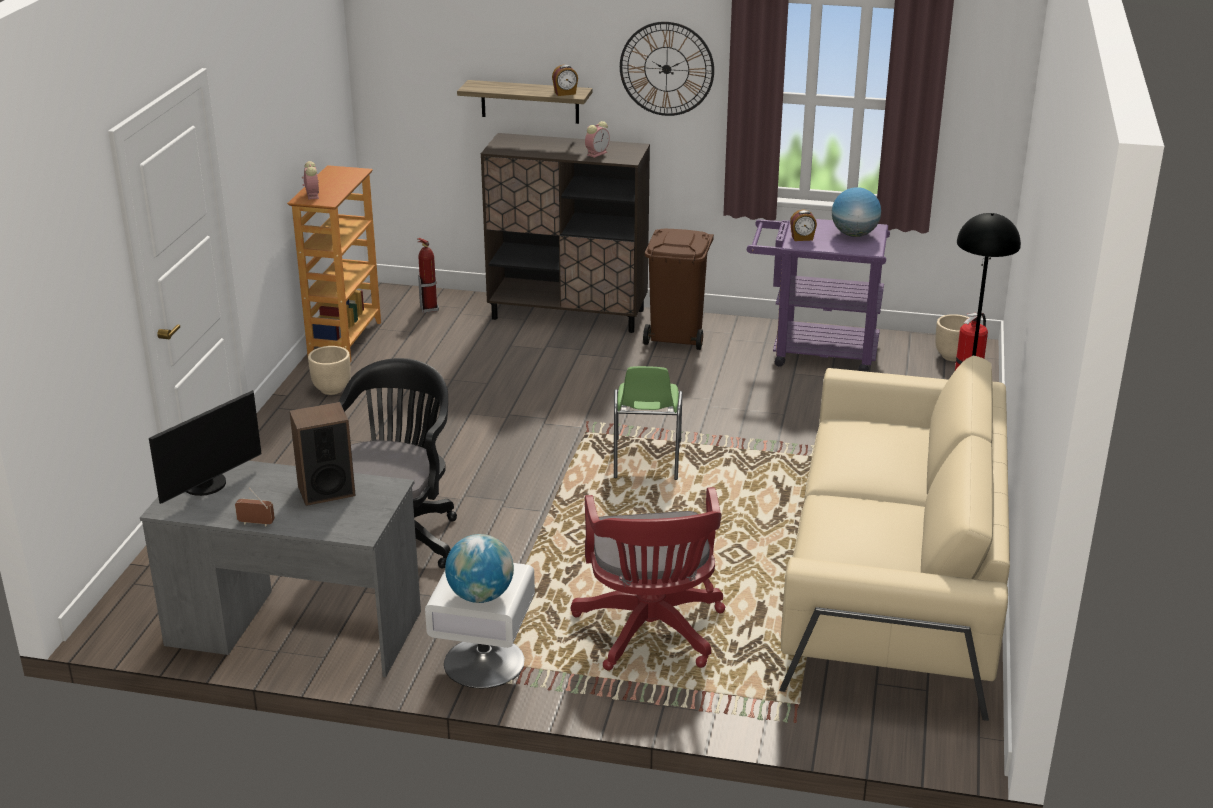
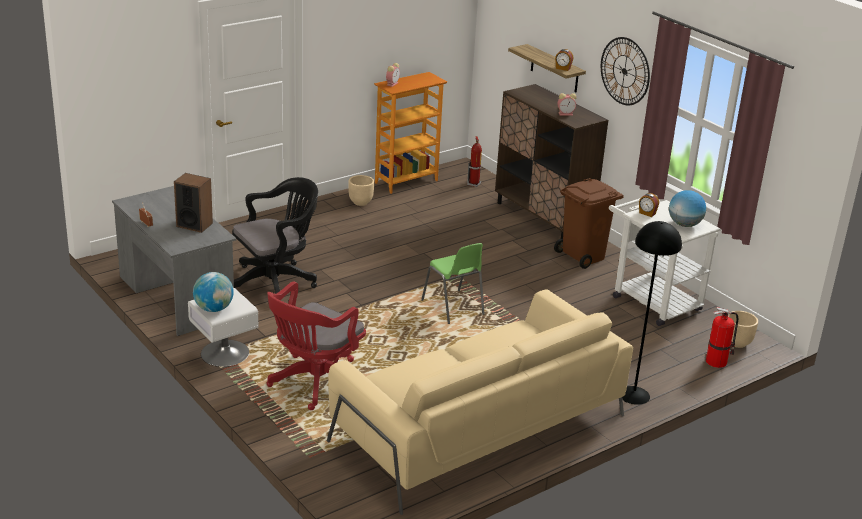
camera: 40 degrees right, 0 degrees up
monitor [149,390,262,504] -> none
green chair [614,366,683,480] -> green chair turned 75 degrees counterclockwise [421,243,485,324]
purple cart [747,218,890,372] -> white cart [609,198,721,326]

